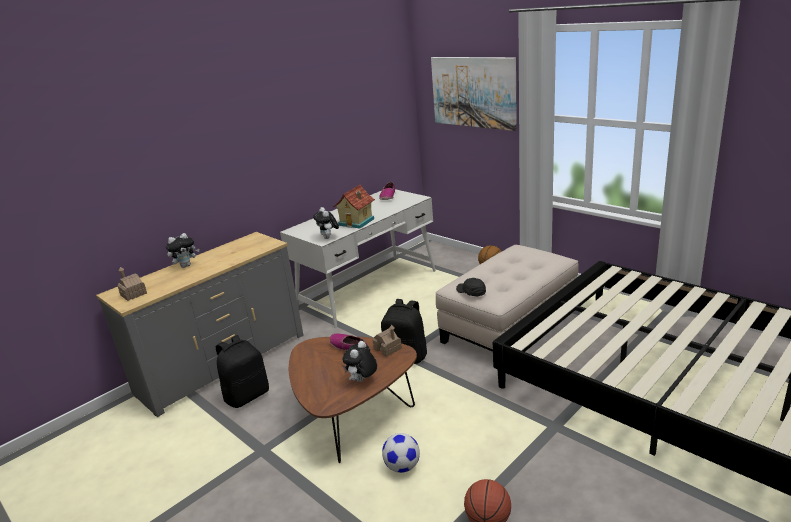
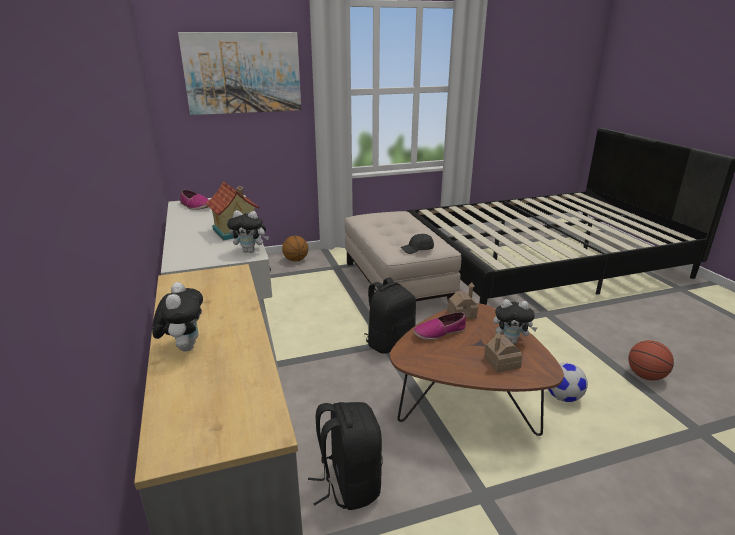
camera: 65 degrees left, 0 degrees up
toy house [117,267,147,301] -> toy house moved to [484,332,522,373]
plush toy [342,341,377,382] -> plush toy turned 45 degrees counterclockwise [493,299,537,344]

